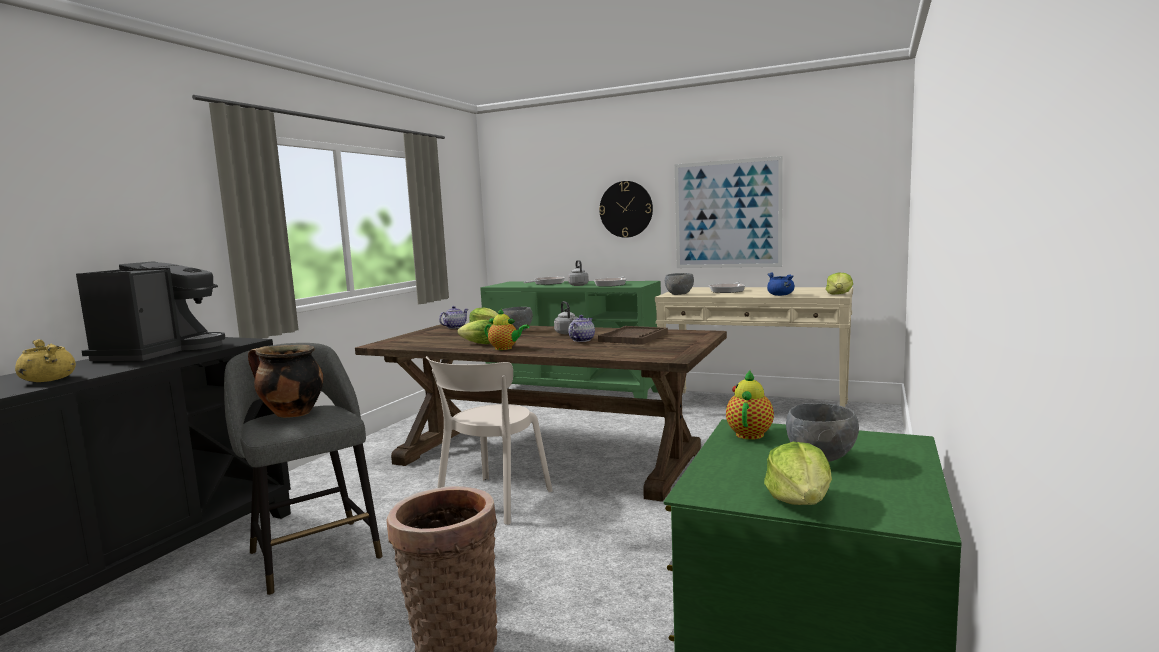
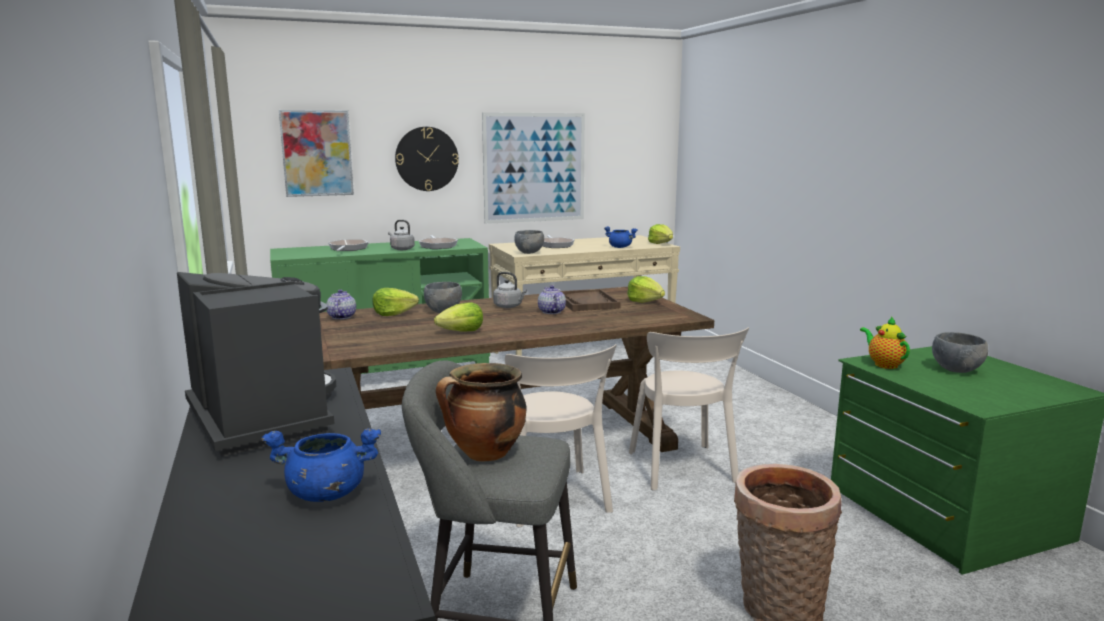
camera: 45 degrees left, 5 degrees up
yellow cooking pot [15,339,76,382] -> blue cooking pot [261,428,381,502]
teapot [484,308,530,350] -> none
lettuce [764,442,832,505] -> lettuce moved to [627,276,665,303]
none -> picture [279,110,354,197]
none -> beige chair [629,327,749,490]

